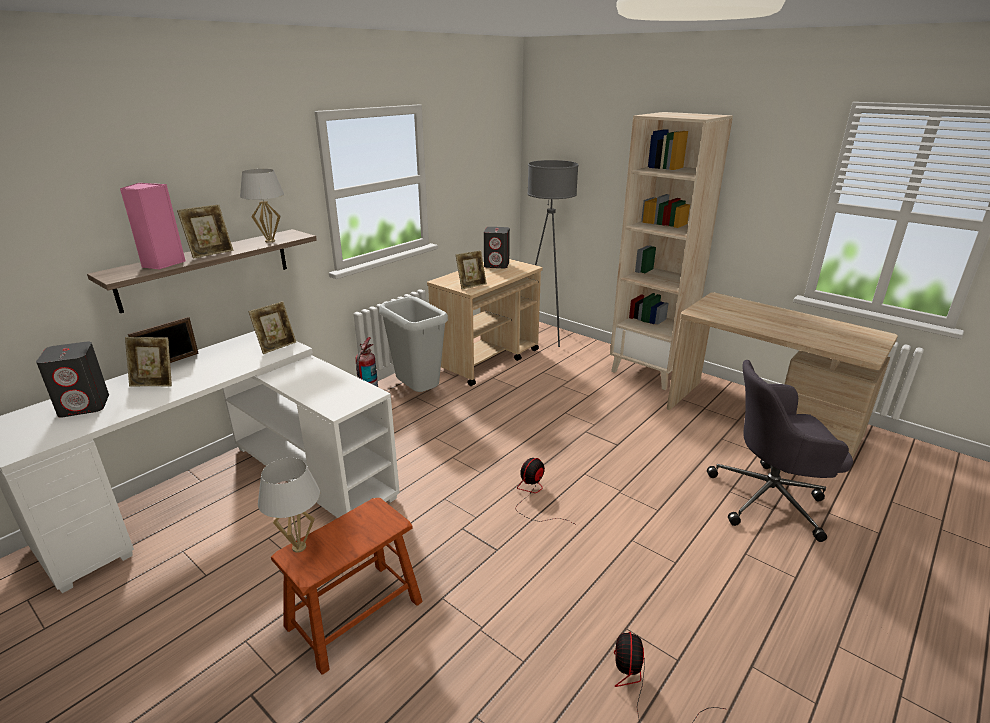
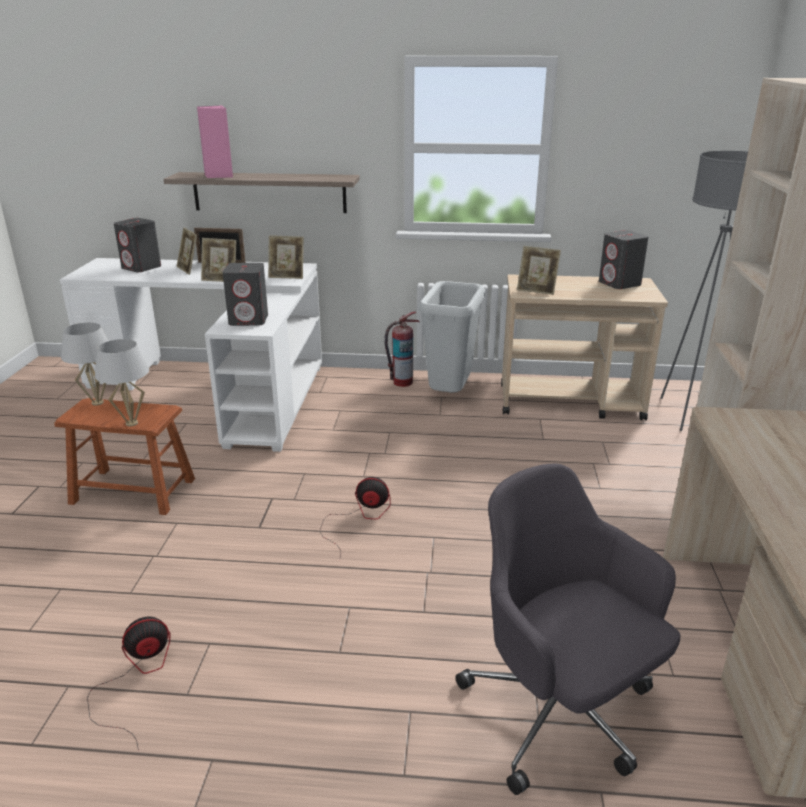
camera: 55 degrees right, 0 degrees up
picture frame [177,205,234,259] -> picture frame moved to [201,238,236,282]
white table lamp [240,169,284,243] -> white table lamp moved to [95,339,149,426]
none -> grey speaker [223,263,268,326]

